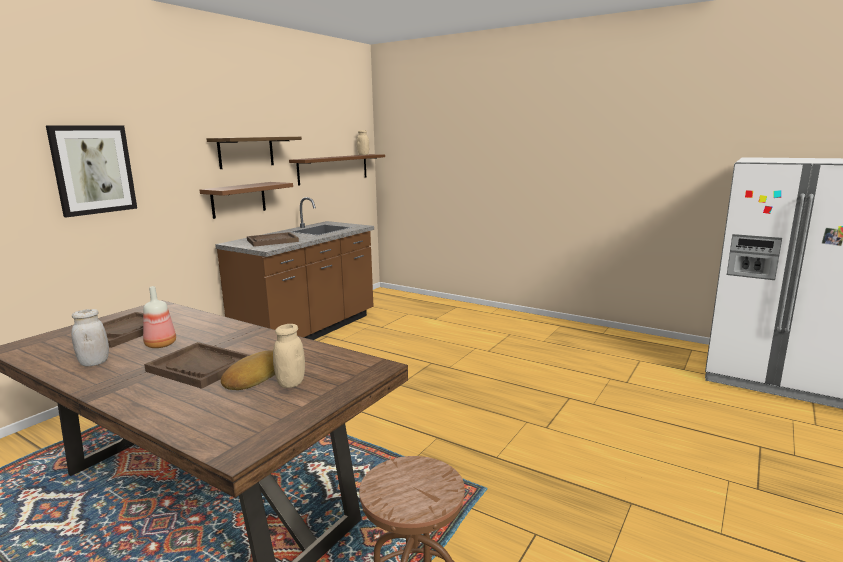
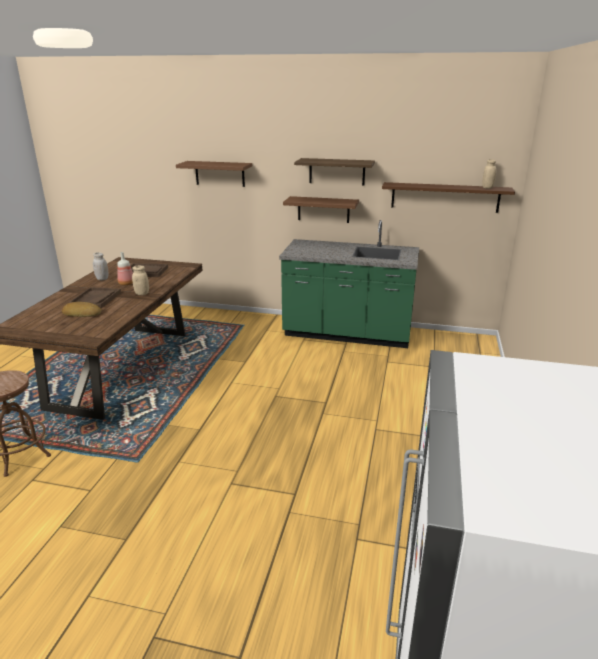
camera: 70 degrees right, 10 degrees up
picture [46,125,137,217] -> brown shelf [176,161,252,187]
brown counter [215,197,374,340] -> green counter [279,220,419,348]
brown tray [247,232,299,247] -> none
beige jar [273,324,305,388] -> beige jar moved to [132,266,149,295]

